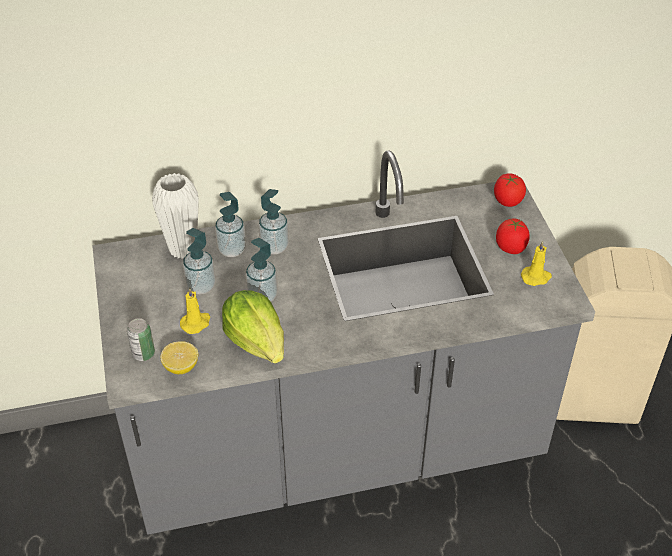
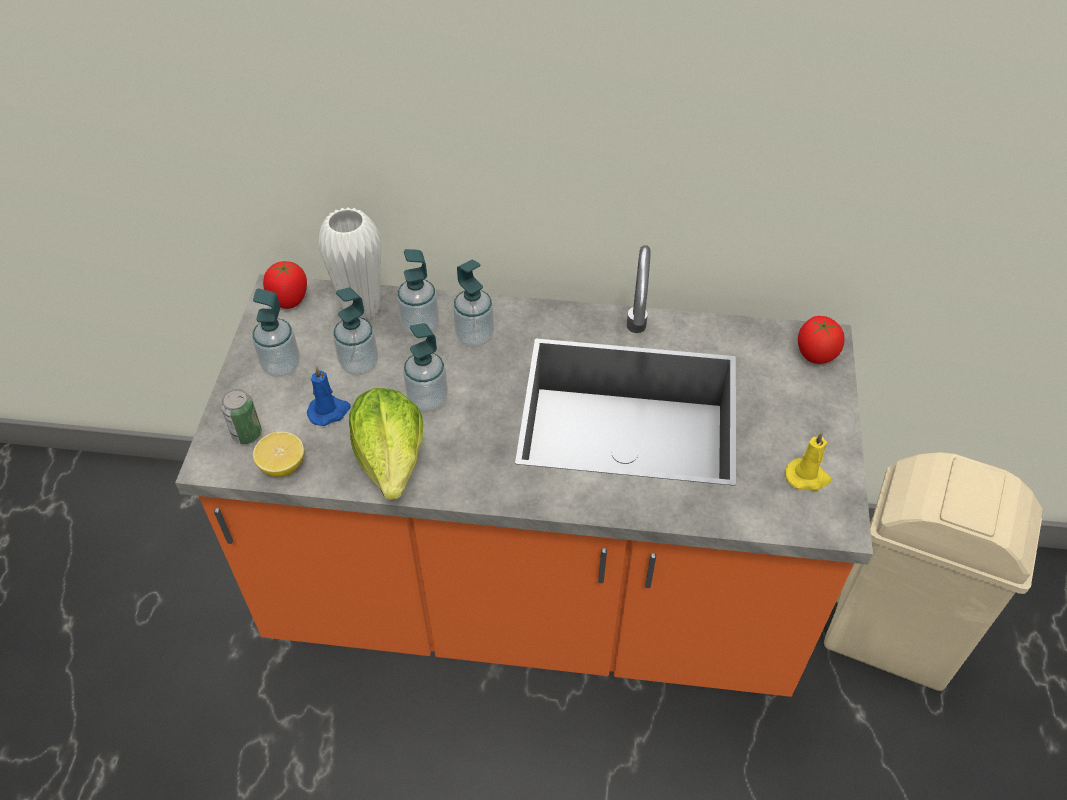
camera: 20 degrees right, 5 degrees up
grey counter [92,151,595,535] -> orange counter [175,245,873,697]
yellow candle [180,288,210,334] -> blue candle [307,366,351,426]
tomato [496,219,530,254] -> tomato moved to [263,261,307,309]
none -> soap dispenser [252,288,299,377]

